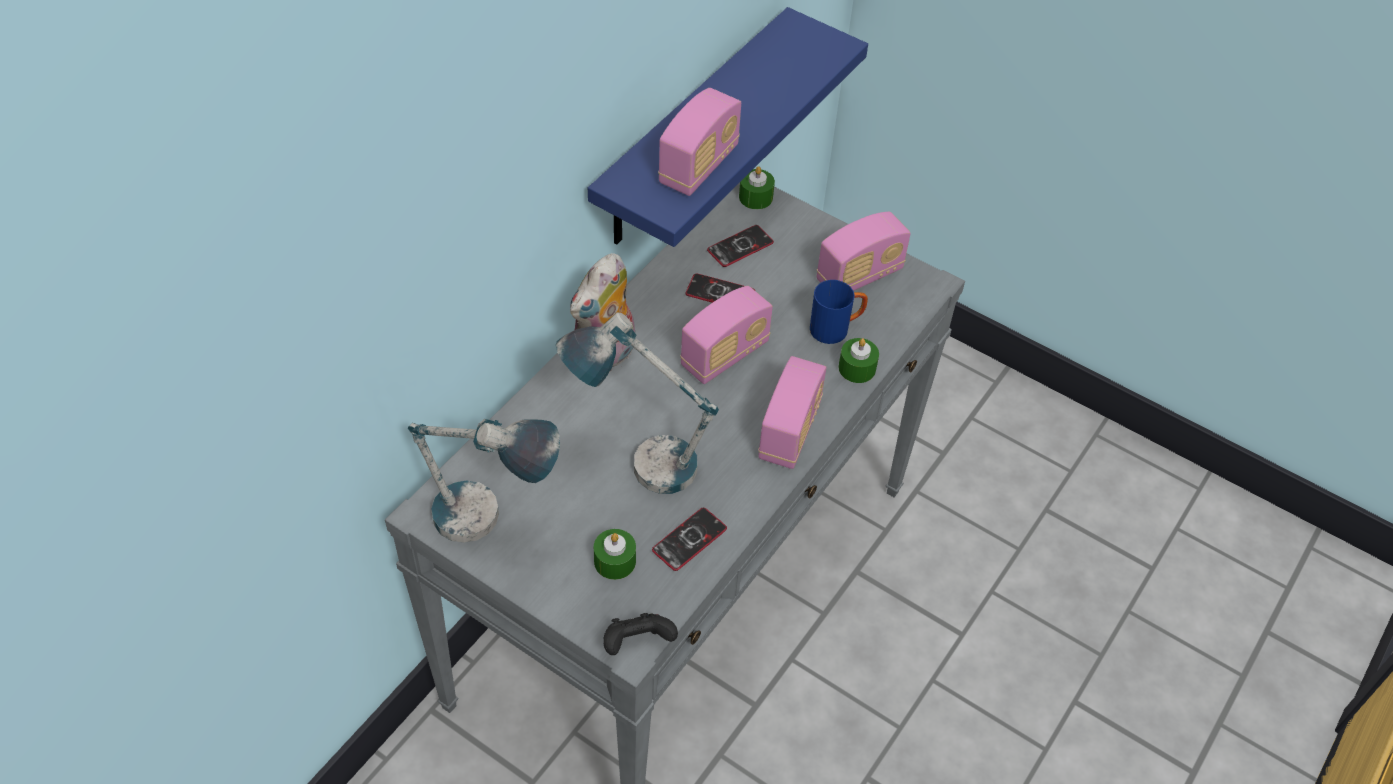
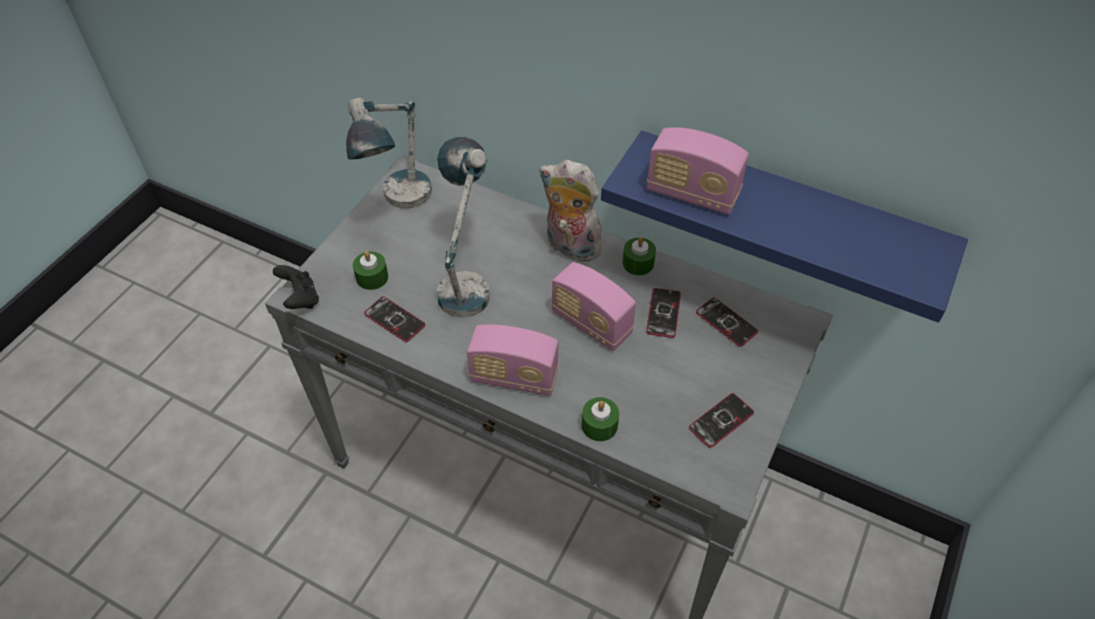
camera: 85 degrees right, 0 degrees up
green candle [739,166,775,209] -> green candle moved to [622,237,656,275]
blue mug [810,280,868,344] -> none
radio [817,212,911,291] -> phone [689,393,754,448]

